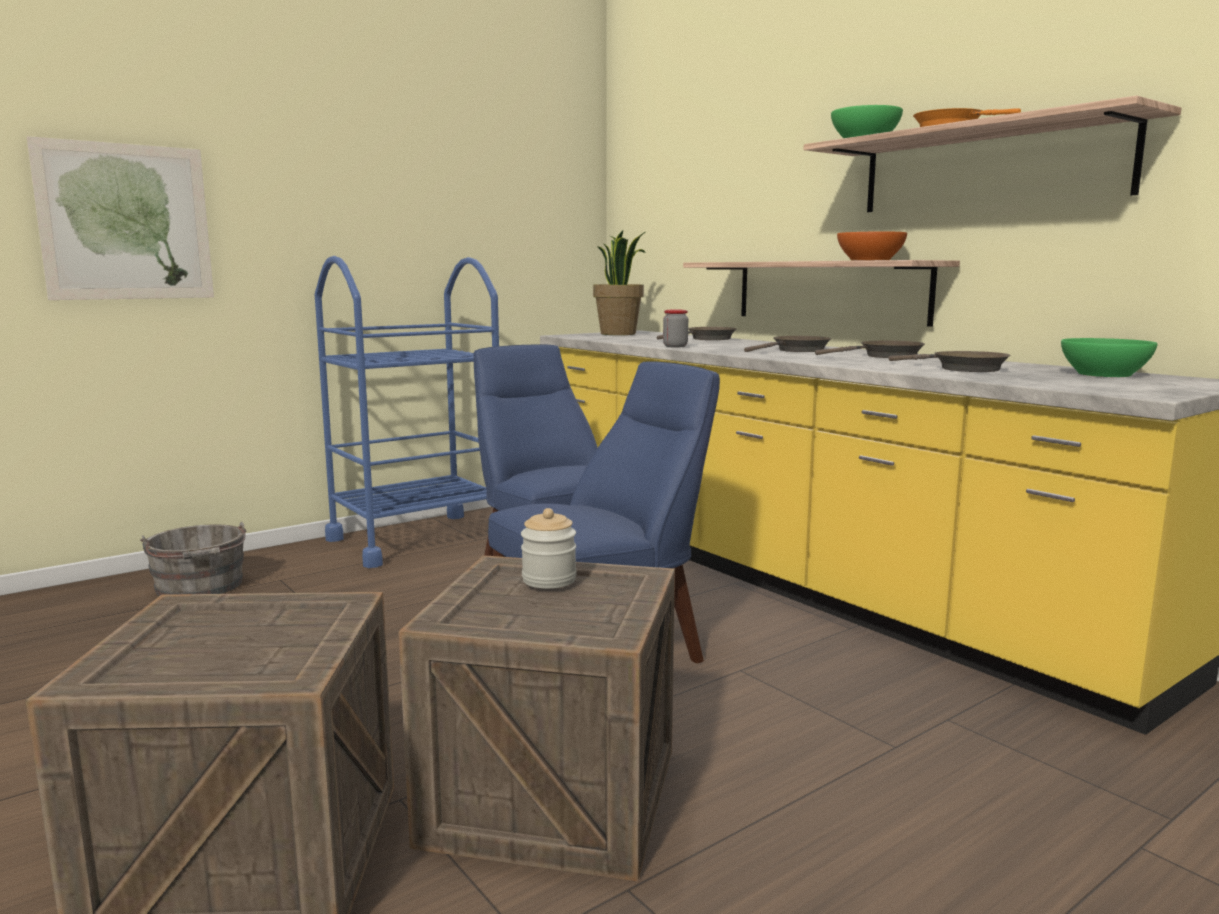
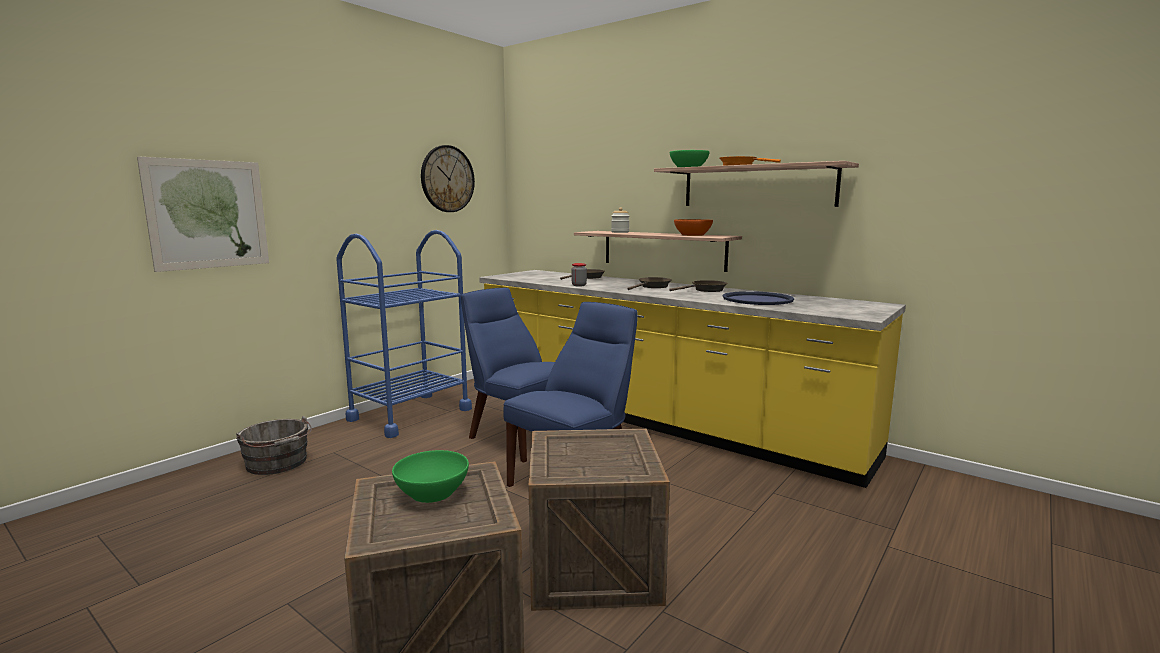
camera: 15 degrees left, 0 degrees up
jar [521,508,577,589] -> jar moved to [611,207,629,233]
potted plant [593,230,646,335] -> none
brown frying pan [888,351,1011,372] -> blue tray [723,291,794,305]
green bowl [1061,338,1158,377] -> green bowl moved to [392,450,469,503]
none -> wall clock [421,145,475,212]

